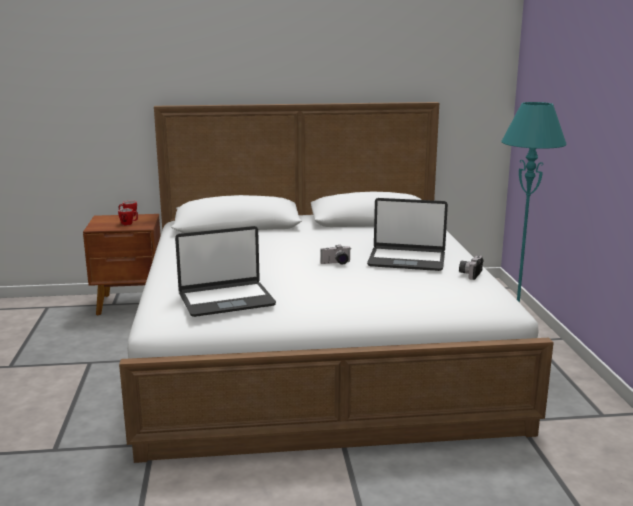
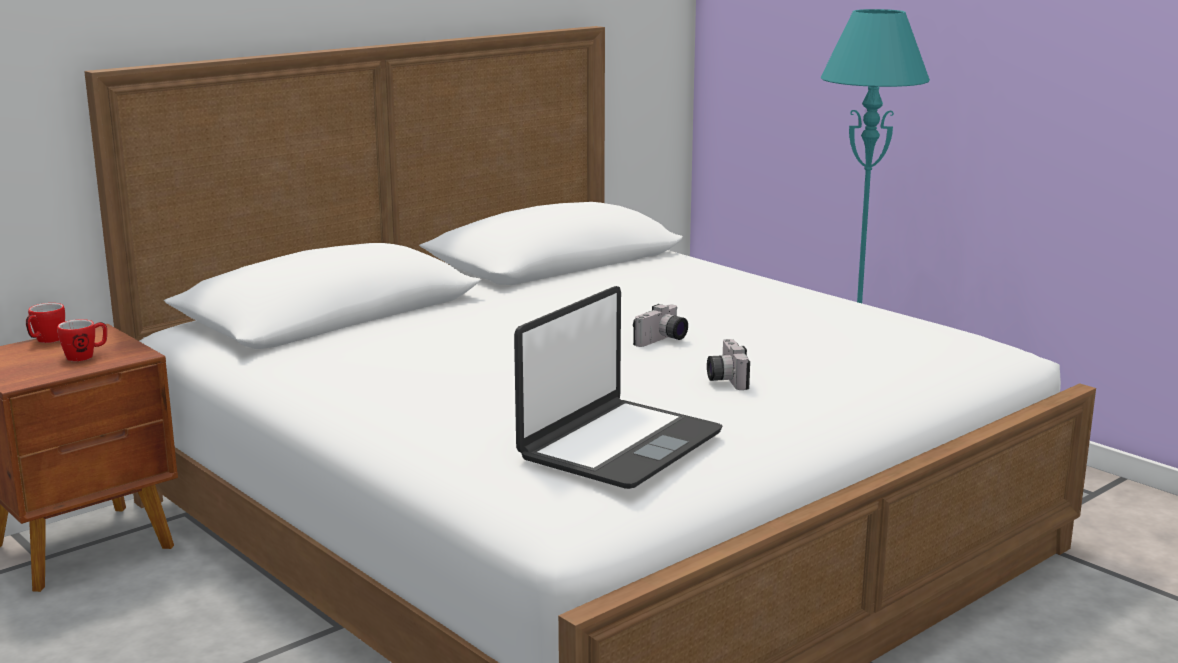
camera: 35 degrees left, 0 degrees up
laptop [367,198,448,271] -> none
camera [459,255,483,280] -> camera moved to [707,339,750,390]

